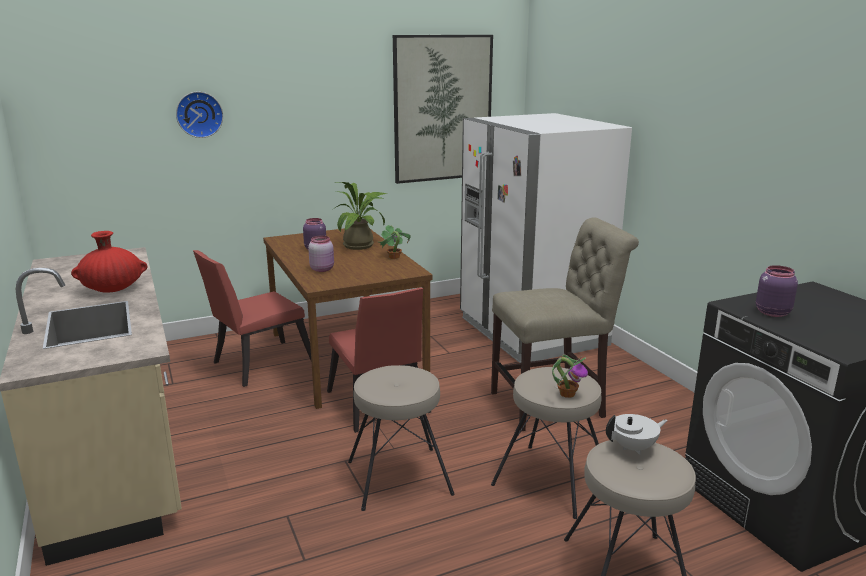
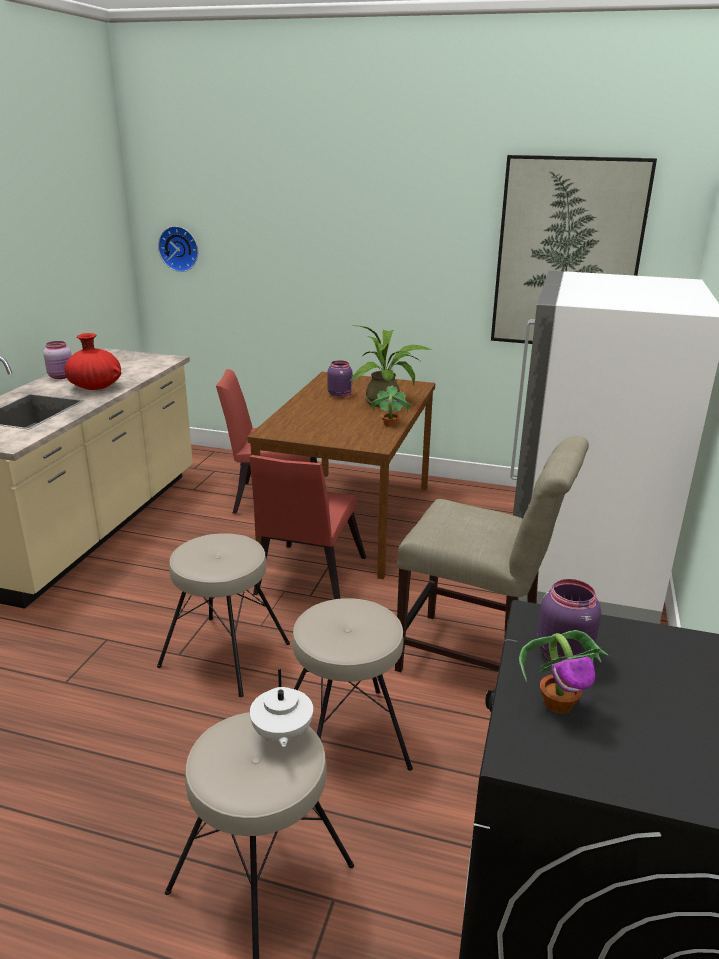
camera: 40 degrees right, 5 degrees up
wall clock [176,92,223,138] -> wall clock moved to [158,226,198,272]
pink jar [308,236,334,272] -> pink jar moved to [43,341,72,379]
potted plant [552,354,588,398] -> potted plant moved to [519,630,608,714]
white teapot [606,414,668,455] -> white teapot turned 60 degrees clockwise [250,669,313,747]

